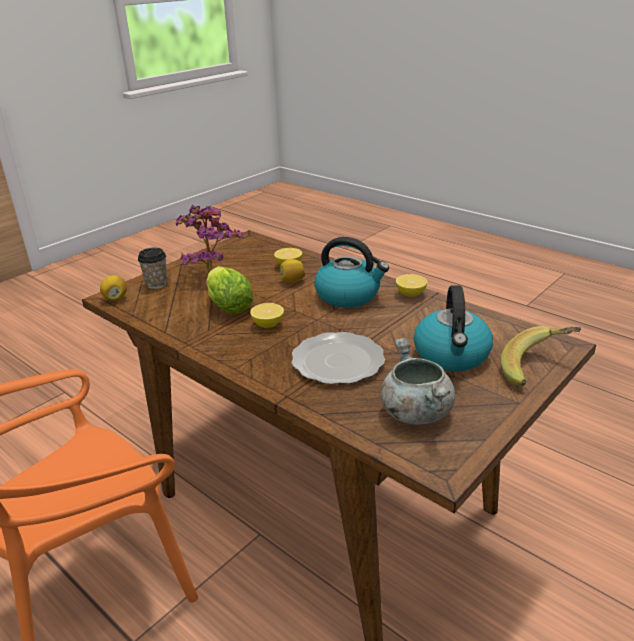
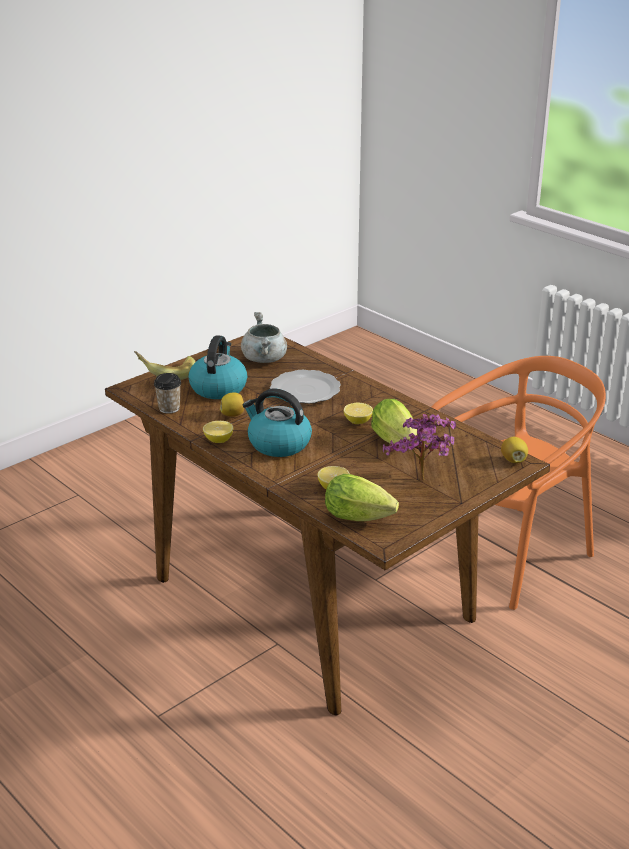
camera: 175 degrees left, 0 degrees up
cup [138,248,167,289] -> cup moved to [154,373,181,414]
lemon [280,259,305,283] -> lemon moved to [220,392,244,417]
none -> lettuce [325,474,399,521]

